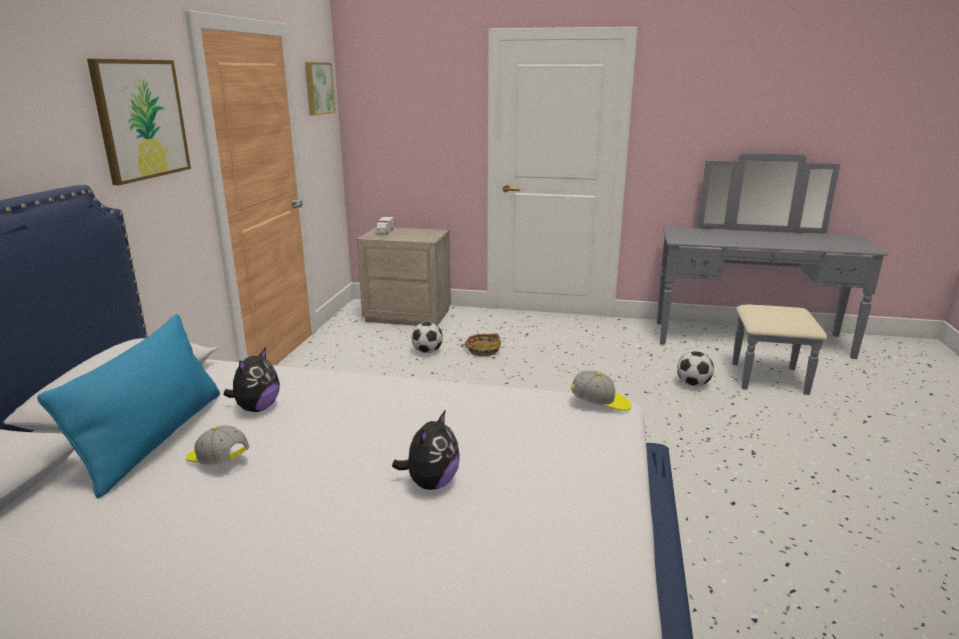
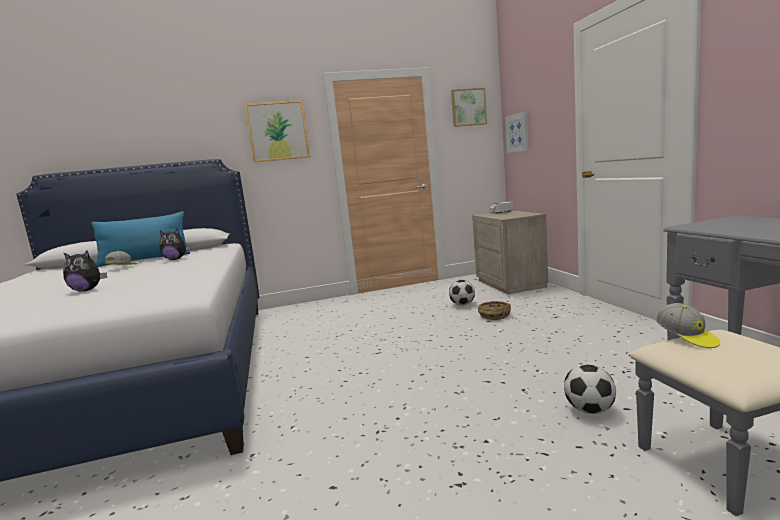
camera: 65 degrees right, 10 degrees down
cap [571,370,632,411] -> cap moved to [656,303,720,348]
none -> picture [505,111,528,153]

